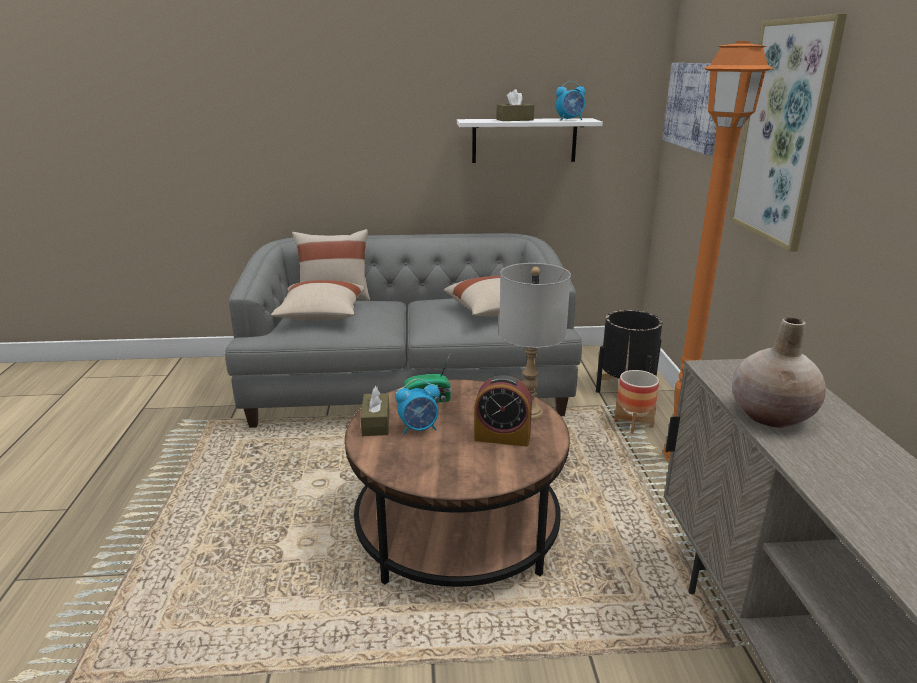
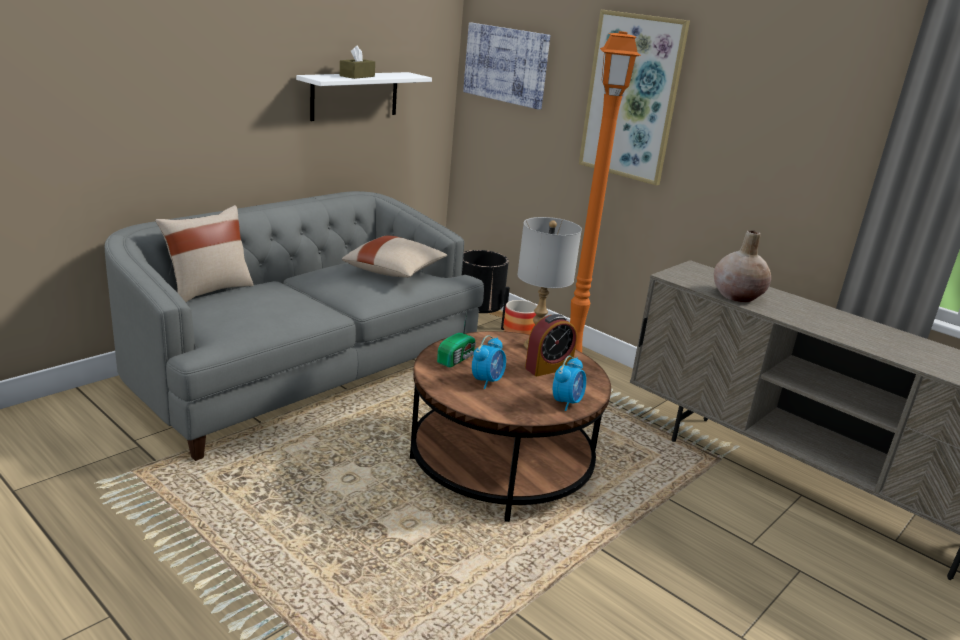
camera: 45 degrees left, 0 degrees up
beige pillow [271,280,365,321] -> none
brown tissue box [361,386,390,436] -> none
alarm clock [556,81,586,121] -> alarm clock moved to [553,356,586,411]

